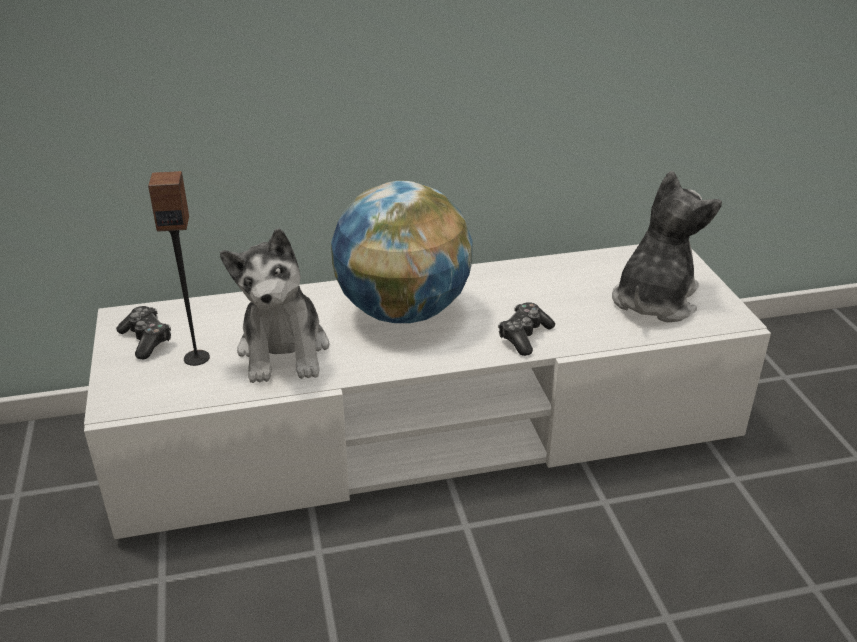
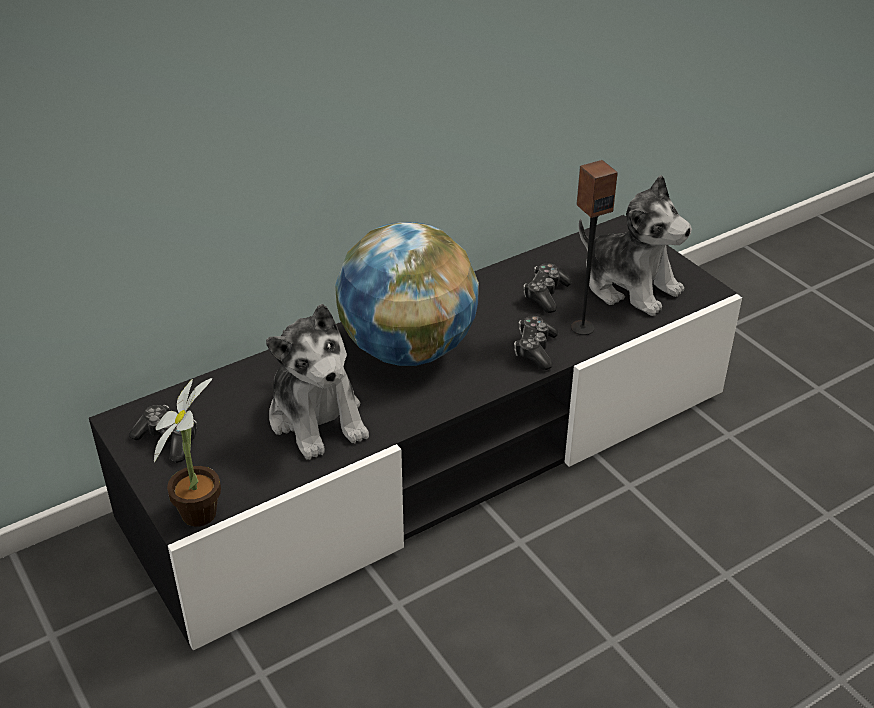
camera: 20 degrees left, 5 degrees up
white tv stand [84,244,771,539] -> black tv stand [89,215,742,651]
speaker [148,171,210,366] -> speaker moved to [571,160,618,335]
plush toy [612,171,722,322] -> plush toy turned 120 degrees clockwise [579,175,692,316]
none -> potted plant [154,378,221,527]
none -> game controller [523,263,572,313]

